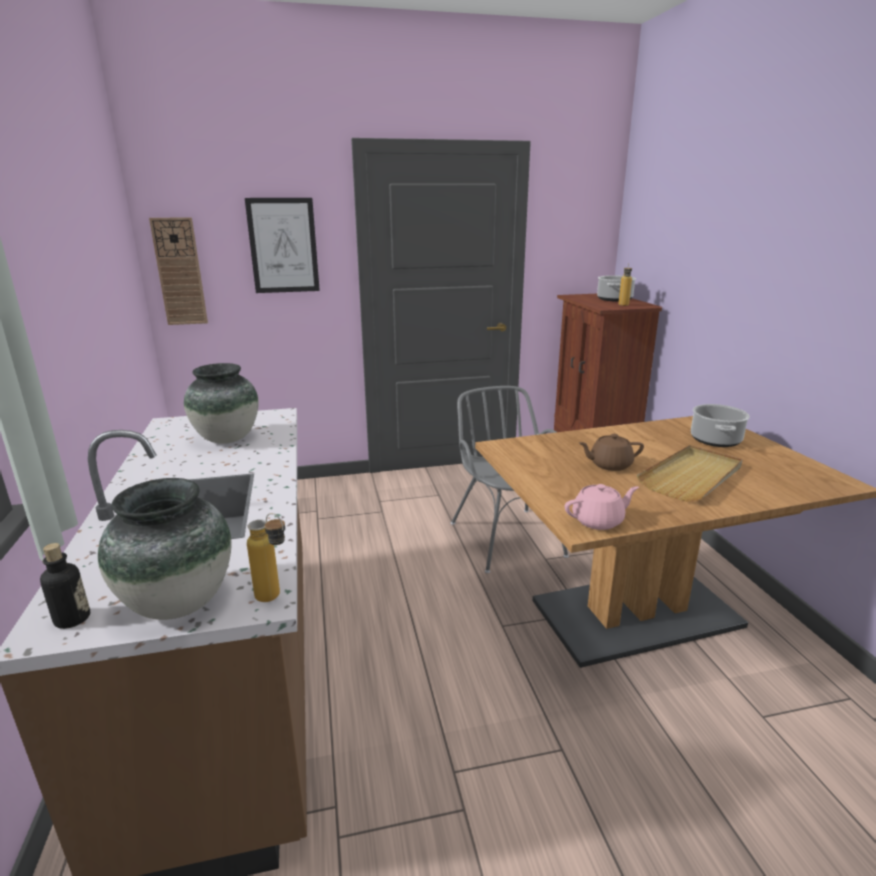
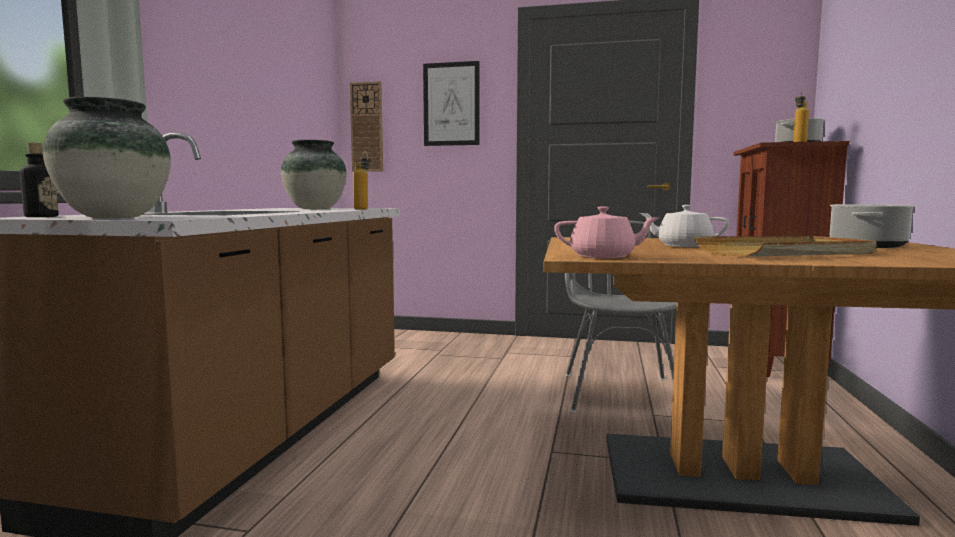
camera: 25 degrees right, 15 degrees down
bottle [247,513,285,602] -> bottle moved to [353,152,371,209]
brown teapot [579,434,644,471] -> white teapot [640,205,729,247]

